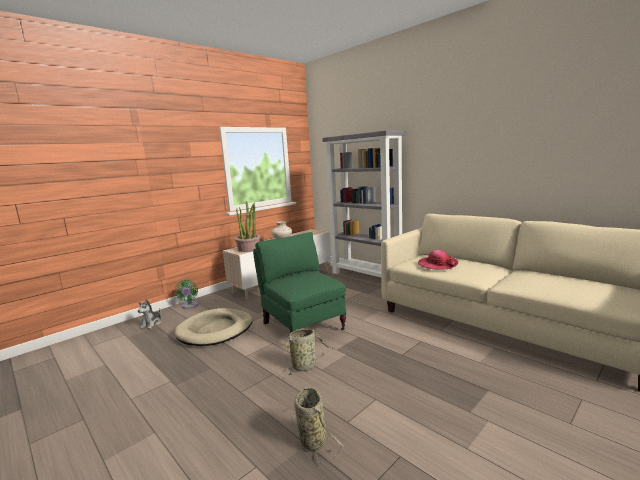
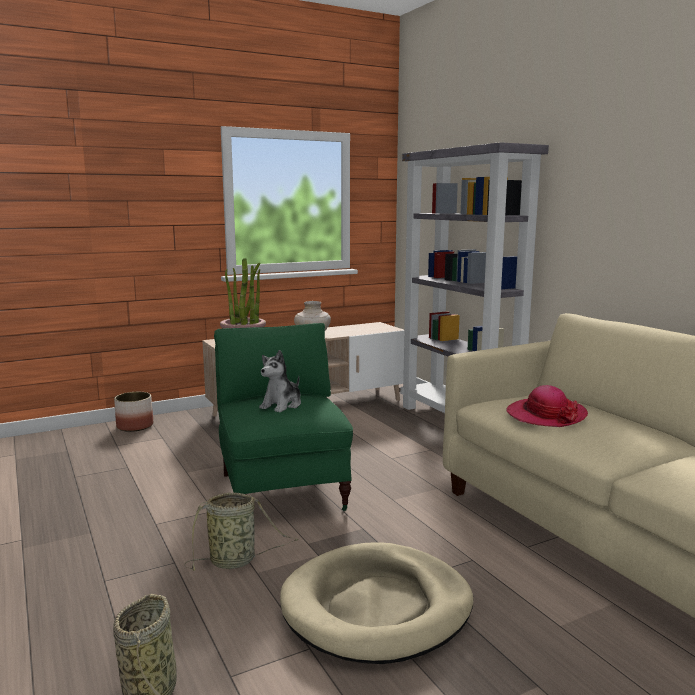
camera: 15 degrees right, 0 degrees up
plush toy [138,299,162,329] -> plush toy moved to [259,350,301,413]
green fan [175,280,198,309] -> planter [114,392,153,432]
beige dog bed [175,308,253,346] -> beige dog bed moved to [280,542,473,664]

